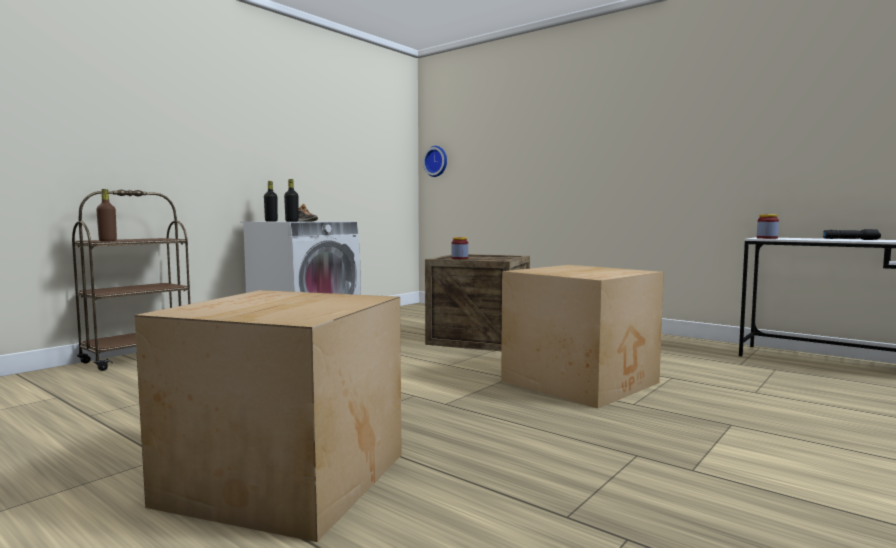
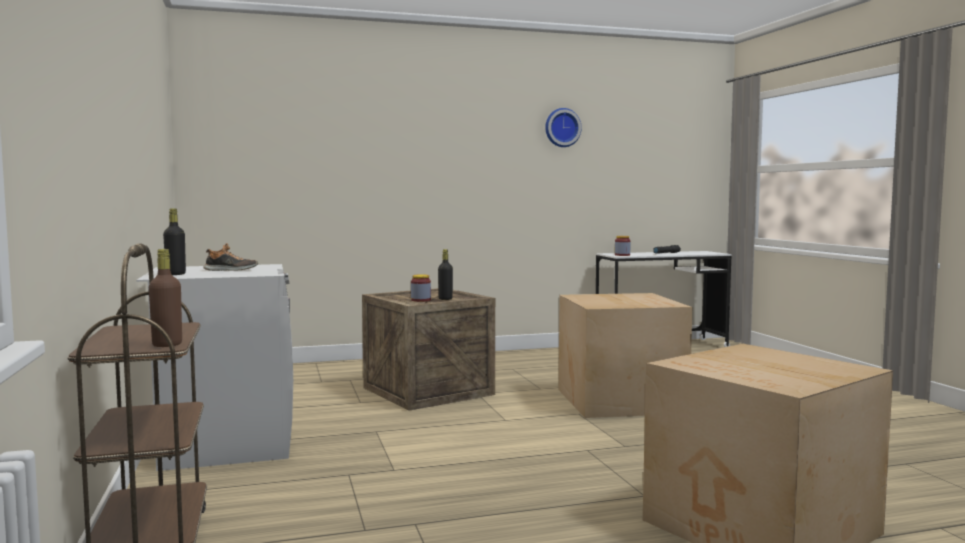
camera: 55 degrees left, 0 degrees up
black bottle [284,179,299,222] -> black bottle moved to [438,249,453,300]
wall clock [423,146,447,177] -> wall clock moved to [545,108,582,147]

